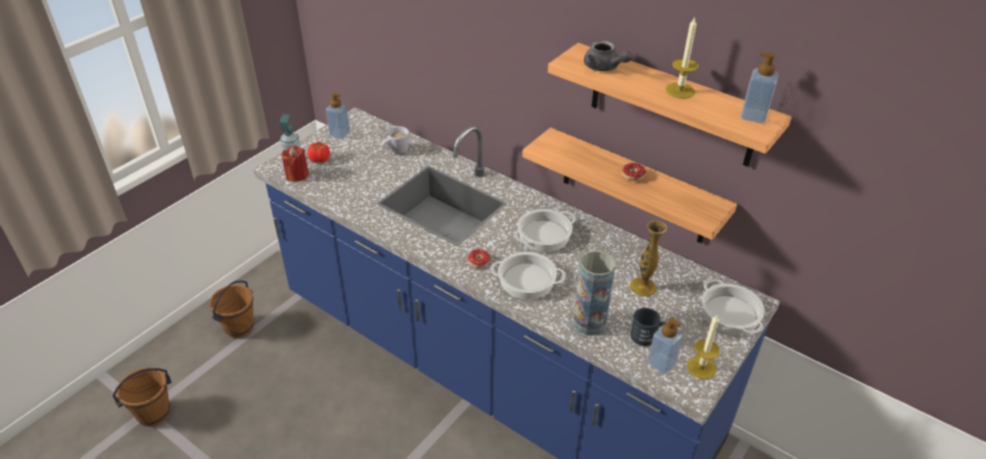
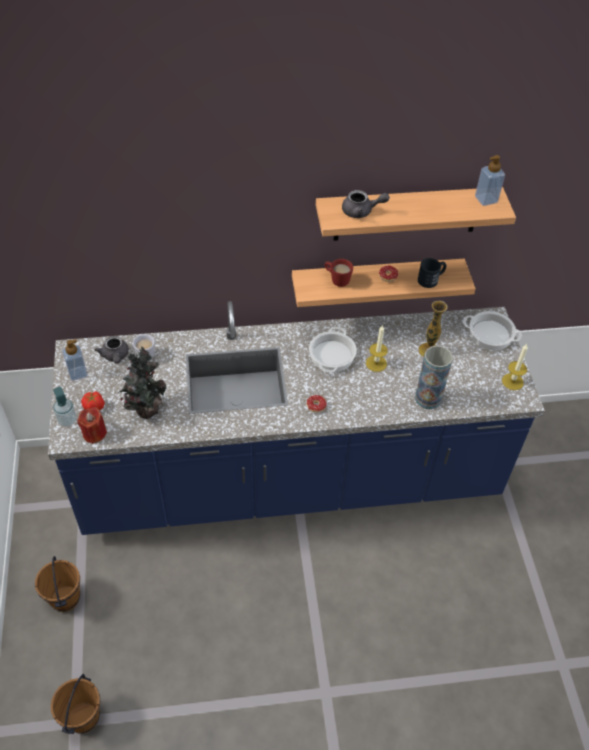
camera: 45 degrees left, 10 degrees up
cooking pot [491,252,566,300] -> none
black mug [630,308,666,346] -> black mug moved to [418,258,446,288]
soap dispenser [647,317,684,374] -> none
candle [665,17,698,99] -> candle moved to [366,325,388,372]
none -> grey teapot [95,336,129,364]
none -> potted plant [118,347,166,419]
none -> red mug [325,259,353,287]

